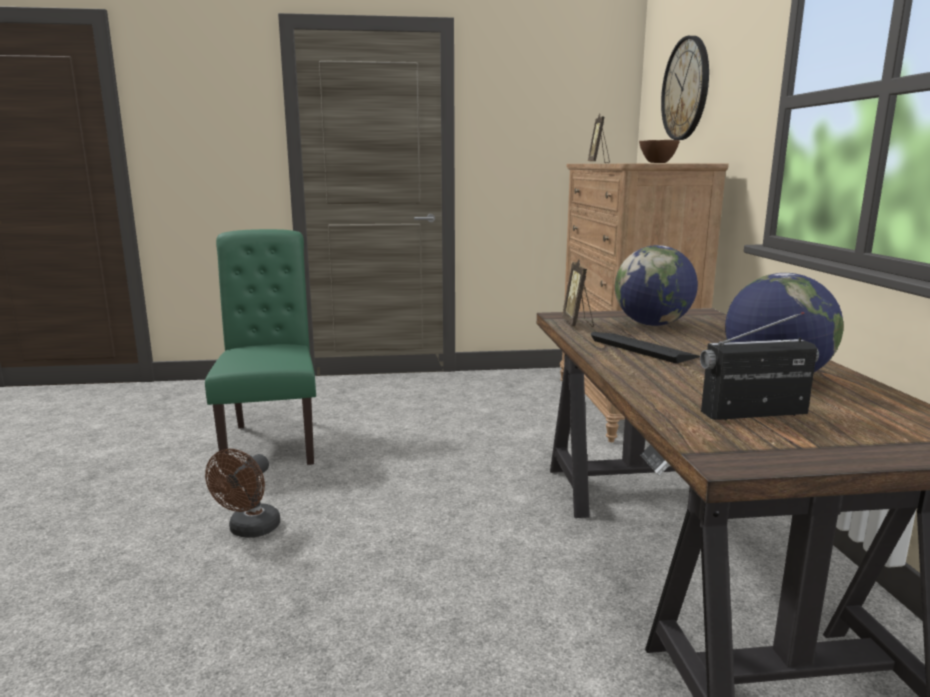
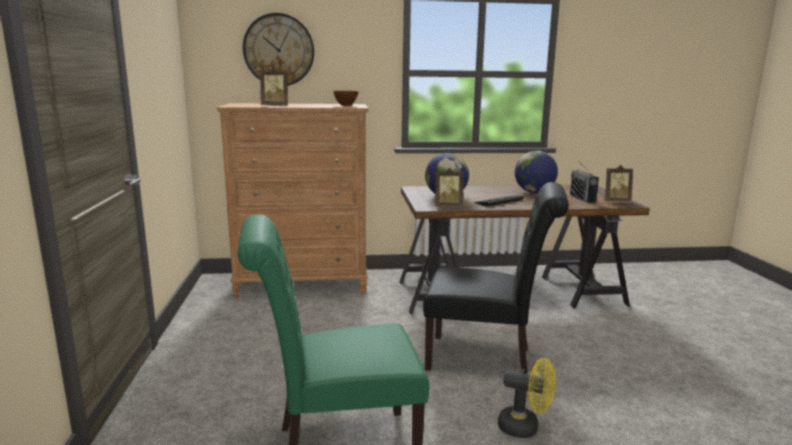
camera: 90 degrees left, 0 degrees up
brown fan [205,449,280,538] -> yellow fan [498,358,556,438]
none -> black chair [423,182,569,374]
none -> picture frame [604,165,633,201]

